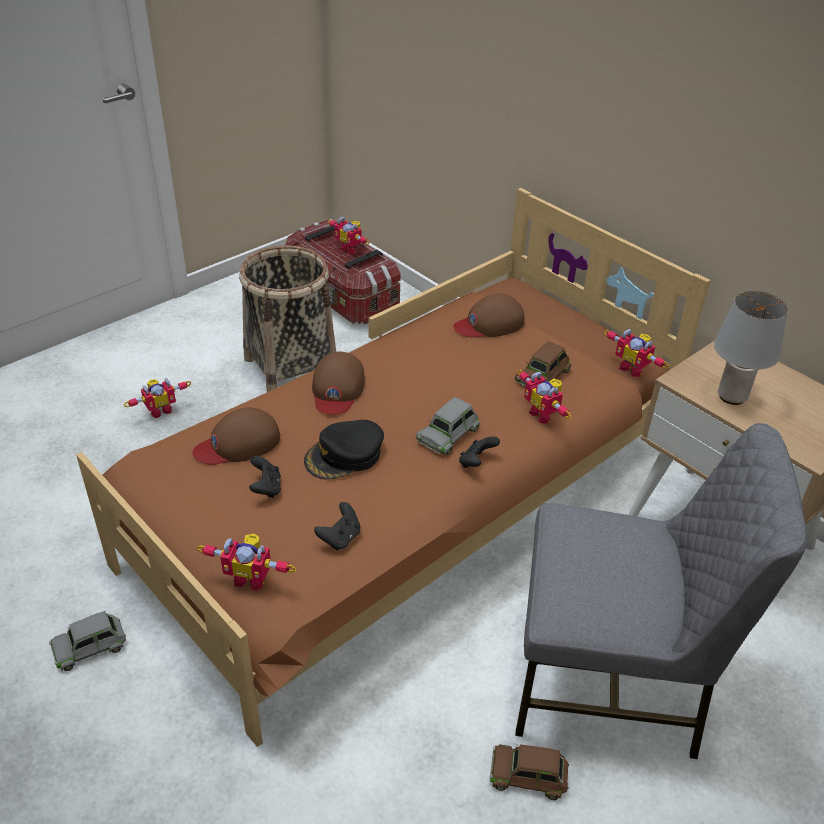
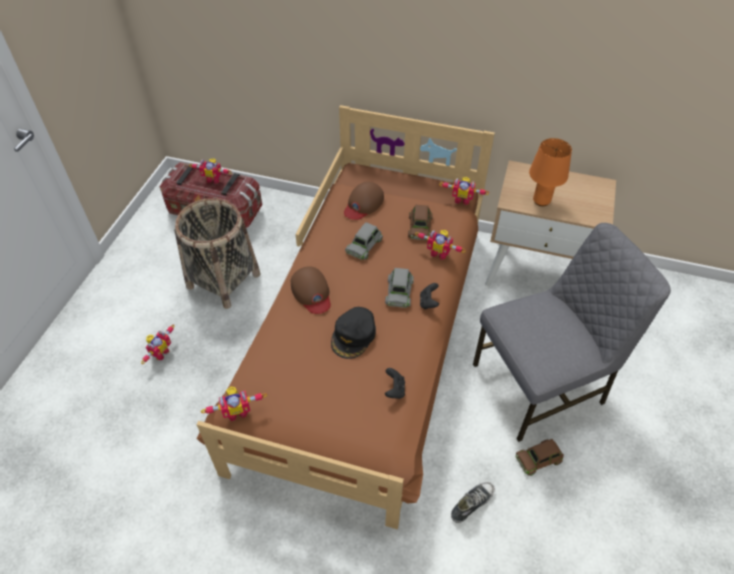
camera: 30 degrees left, 10 degrees up
grey toy car [49,611,126,671] -> grey toy car moved to [345,222,383,260]
brown cap [192,407,280,465] -> none
toy robot [197,534,296,591] -> toy robot moved to [201,386,267,421]
black game controller [249,456,281,498] -> none
grey table lamp [714,291,788,405] -> orange table lamp [529,138,572,206]
none -> shoe [451,482,495,523]

